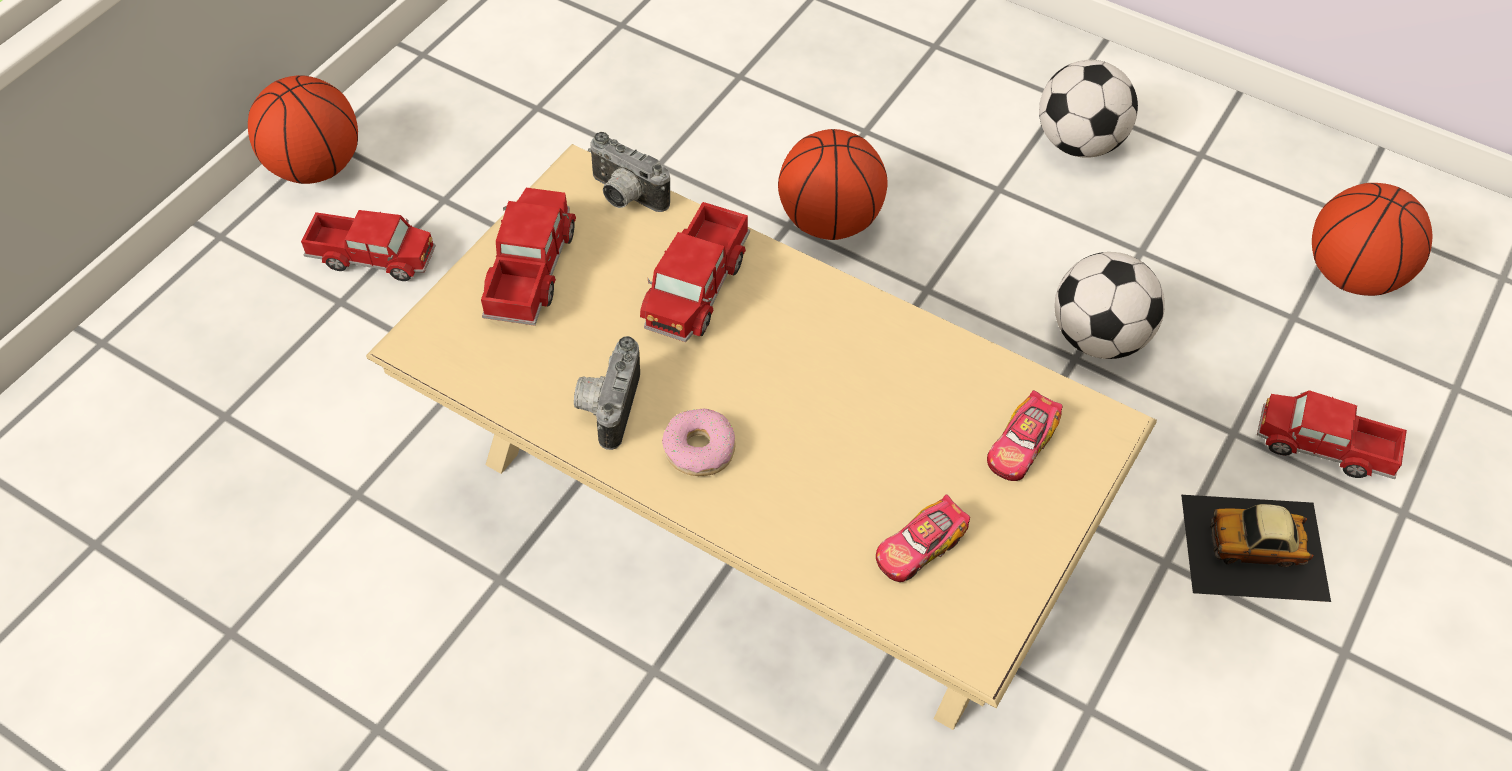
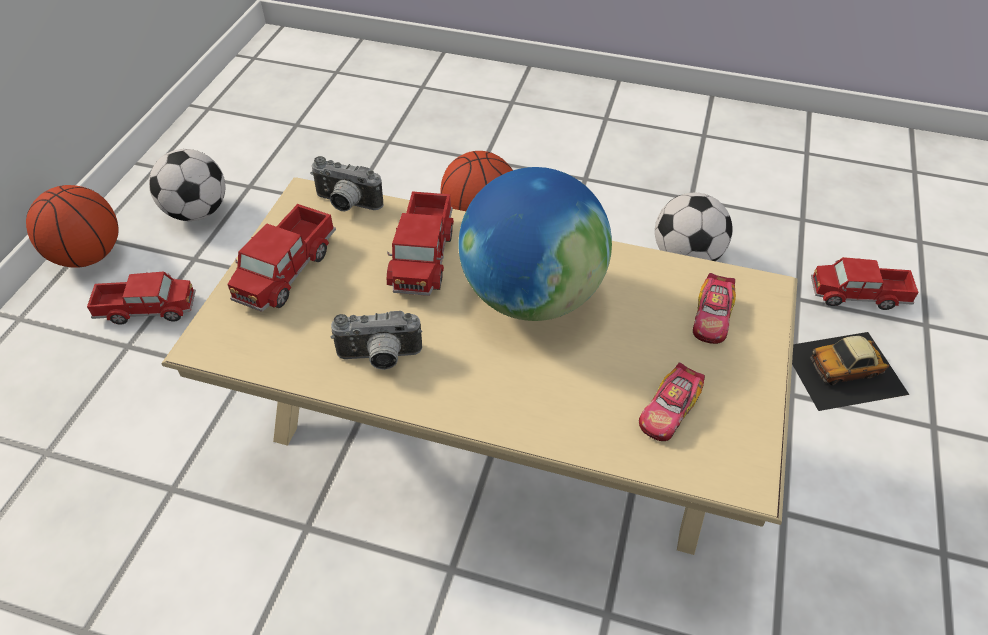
camera: 15 degrees left, 5 degrees down
toy truck [481,188,576,326] -> toy truck turned 150 degrees counterclockwise [227,204,336,312]
camera [574,336,640,450] -> camera turned 90 degrees counterclockwise [331,311,422,370]
donut [662,409,736,476] -> none
football [1039,60,1138,158] -> football moved to [149,149,225,221]
basketball [1312,183,1432,296] -> none
none -> globe [459,167,612,321]

